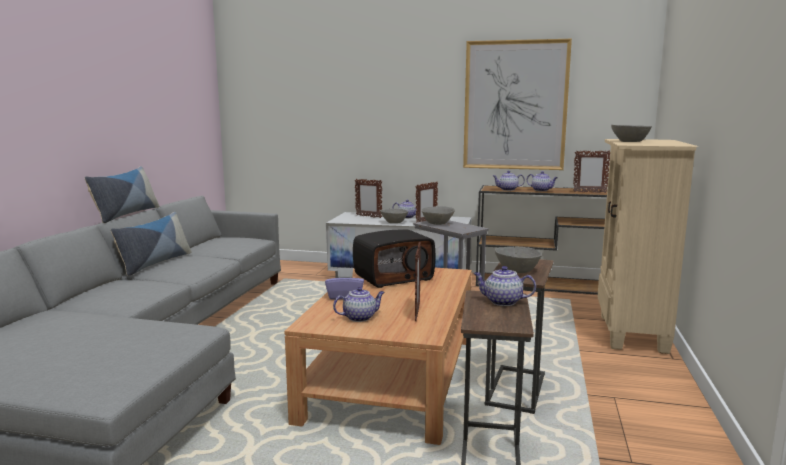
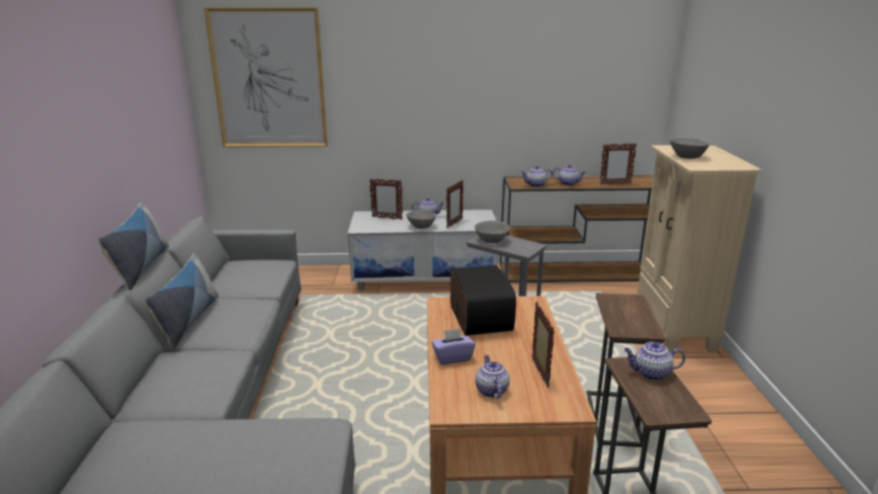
camera: 15 degrees left, 10 degrees up
teapot [333,287,385,322] -> teapot turned 60 degrees counterclockwise [475,355,510,398]
radio [353,229,435,288] -> radio turned 60 degrees counterclockwise [450,265,516,336]
picture [463,39,572,170] -> picture moved to [204,7,328,147]
grey bowl [495,246,542,273] -> none

